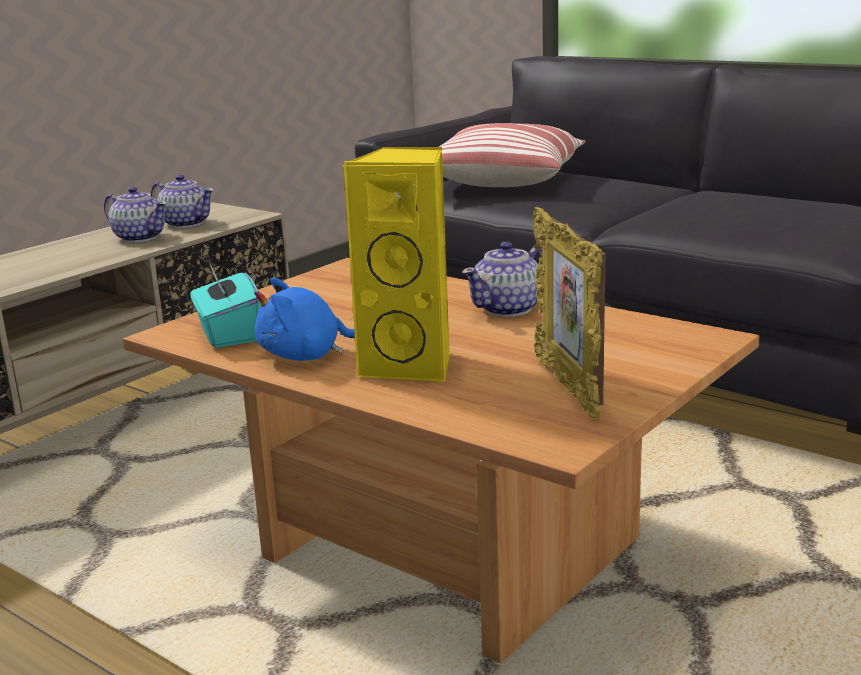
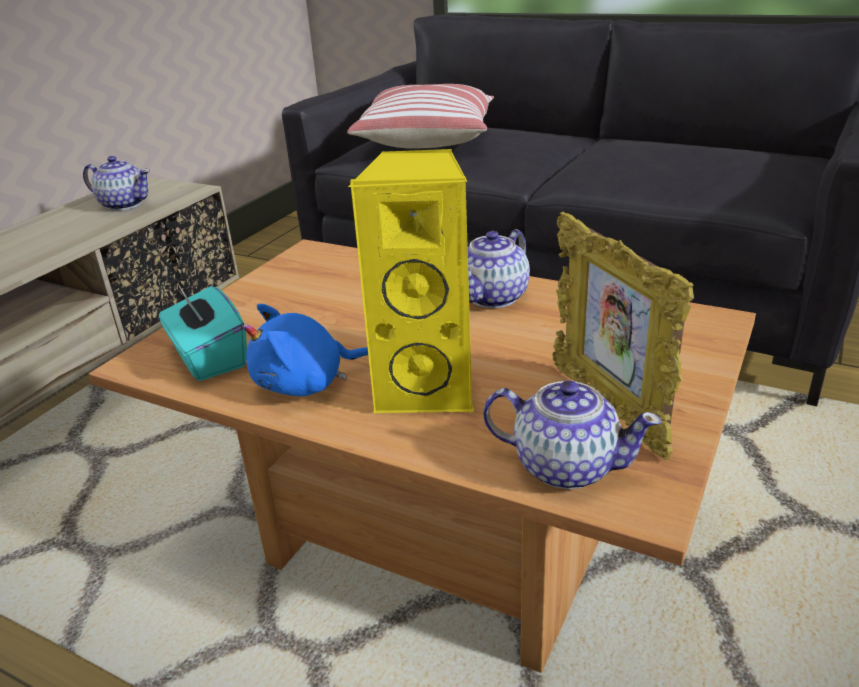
camera: 10 degrees left, 10 degrees up
teapot [104,187,167,242] -> teapot moved to [483,380,662,489]

